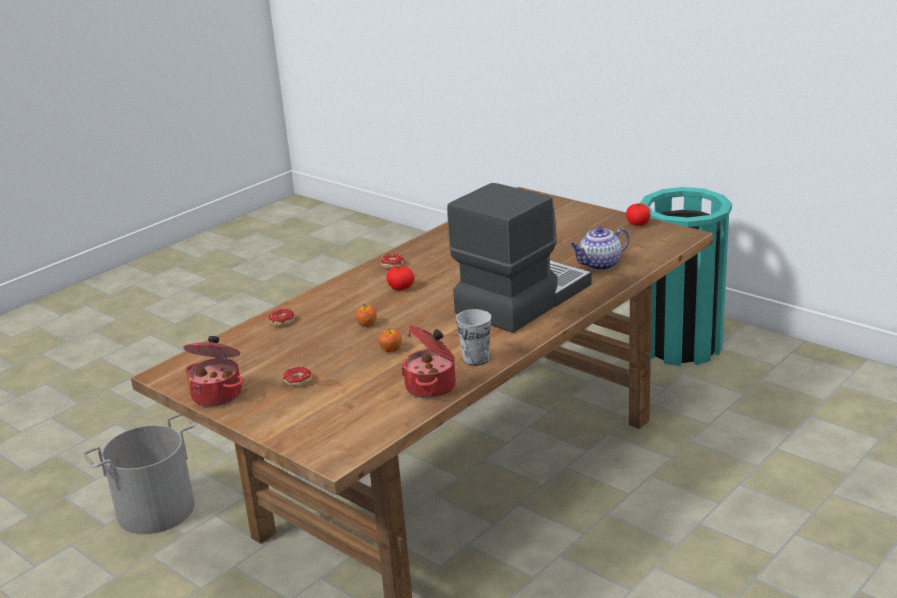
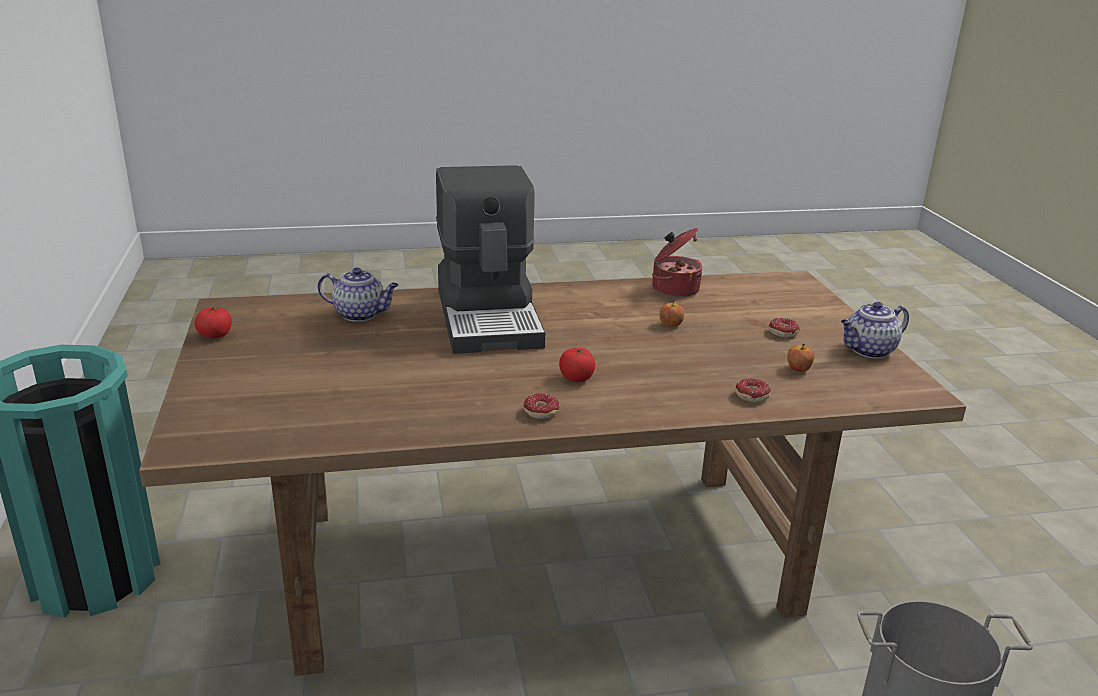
camera: 145 degrees left, 0 degrees up
cooking pot [184,336,243,407] -> teapot [841,302,909,359]
apple [356,304,377,327] -> apple moved to [787,344,814,372]
coffee machine [447,183,592,333] -> coffee machine turned 90 degrees counterclockwise [436,165,545,354]
cup [456,309,491,366] -> none

